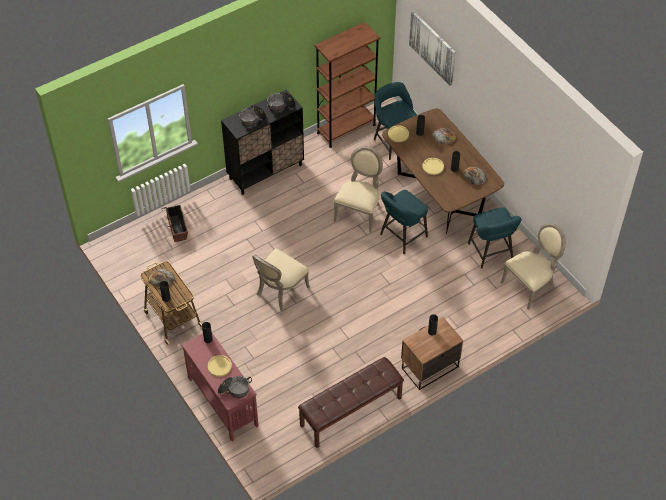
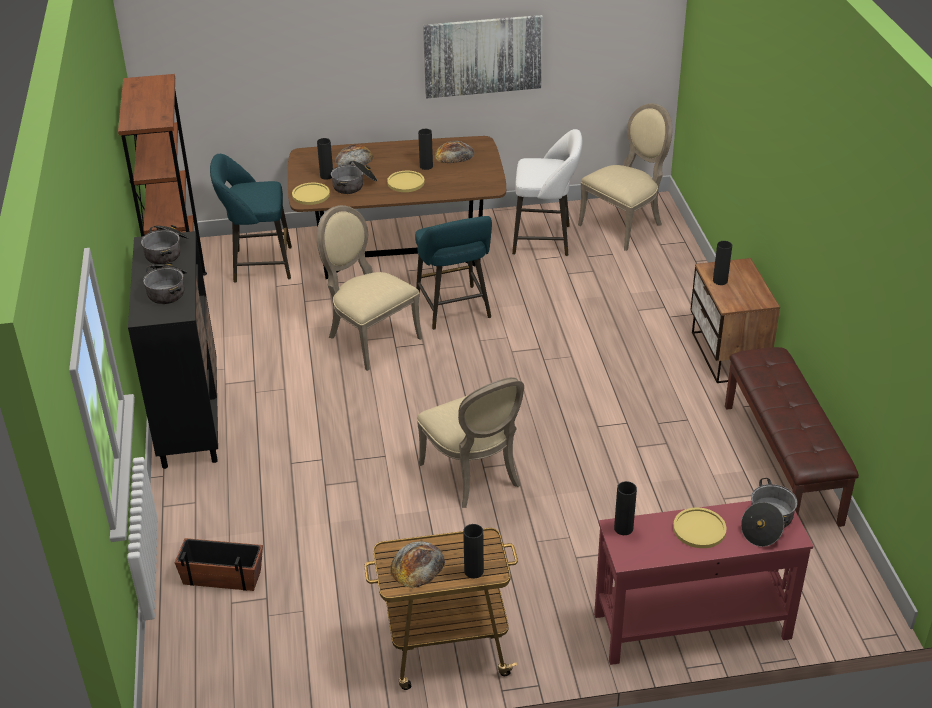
camera: 65 degrees left, 15 degrees down
picture [409,11,455,85] -> picture moved to [423,15,543,99]
turquoise stool [468,207,521,269] -> white stool [512,129,583,256]
beige chair [501,223,566,310] -> beige chair turned 60 degrees clockwise [578,103,672,251]
none -> cooking pot [331,161,377,194]

